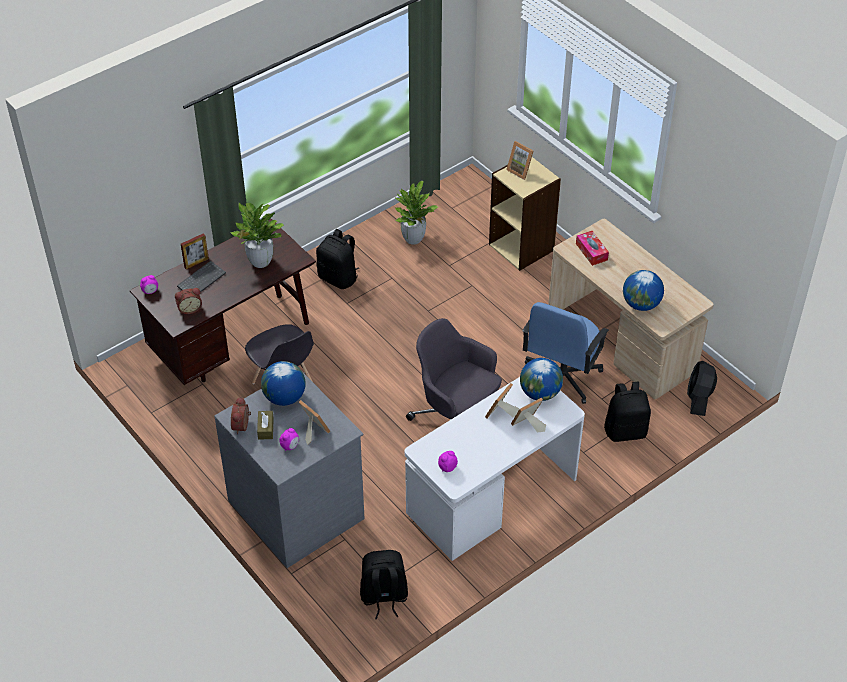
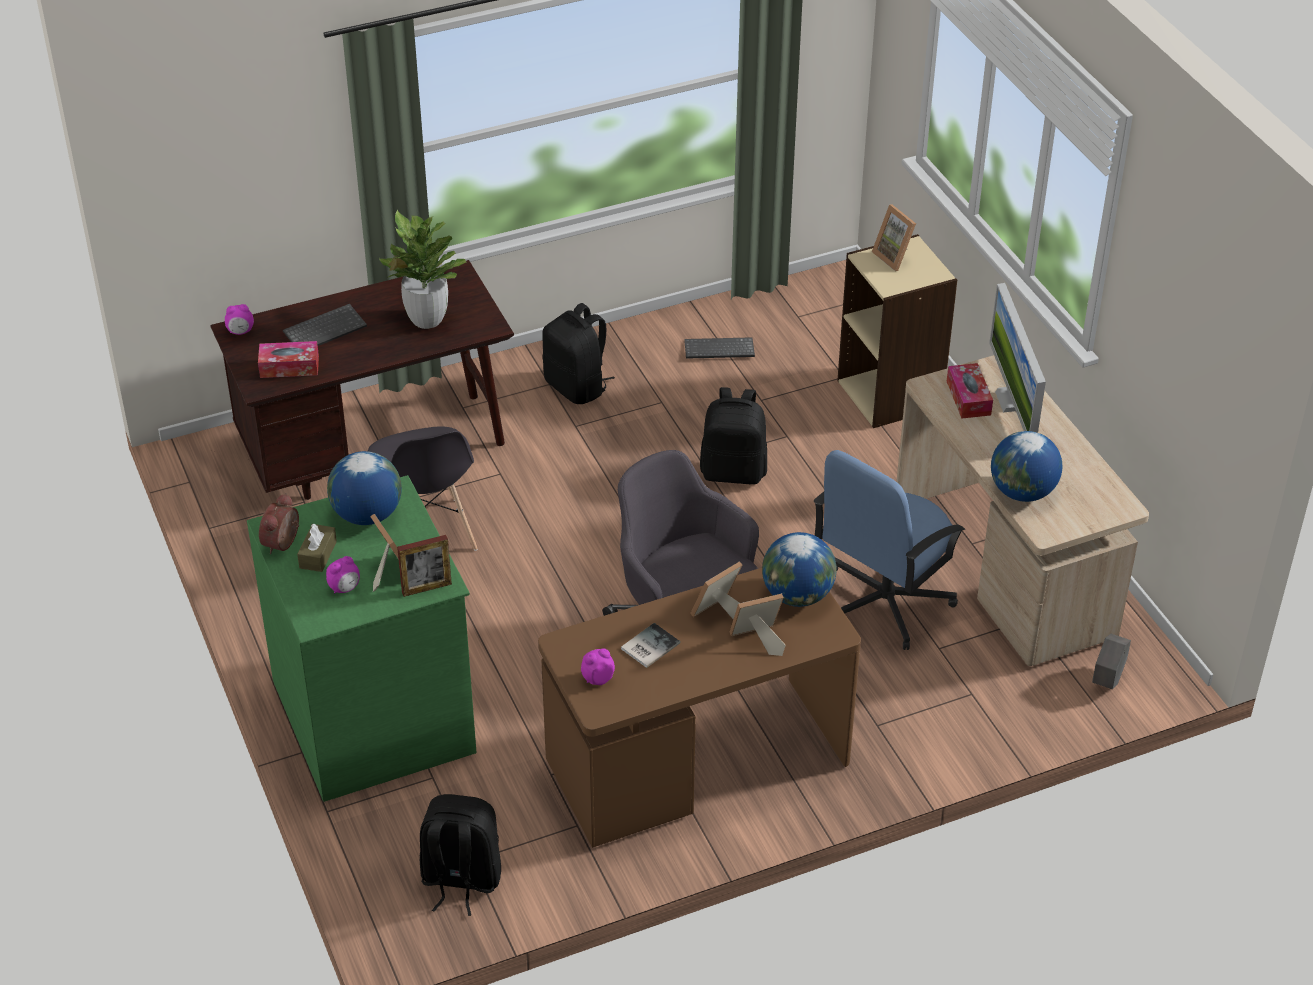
camera: 15 degrees right, 5 degrees down
alarm clock [175,288,202,314] -> tissue box [258,341,319,378]
picture frame [181,233,209,269] -> picture frame moved to [397,535,452,597]
grey dresser [214,373,365,568] -> green dresser [247,475,477,802]
potted plant [394,181,438,245] -> keyboard [684,337,755,359]
white desk [405,377,585,561] -> brown desk [538,568,861,848]
black backpack [604,382,651,442] -> black backpack moved to [700,387,767,485]
black fan [687,361,717,416] -> grey planter [1092,634,1131,689]
none -> book [621,623,680,668]
none -> monitor [989,283,1046,433]

